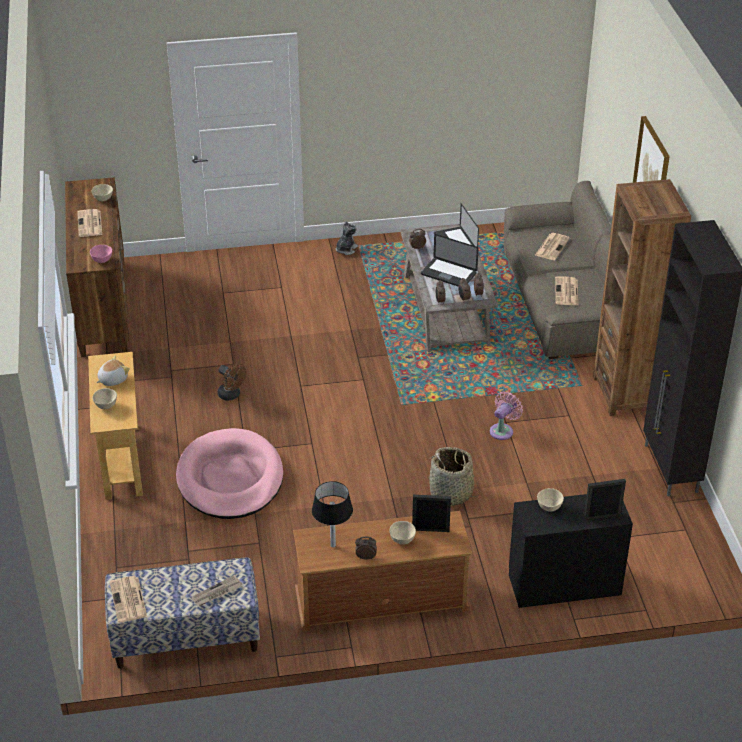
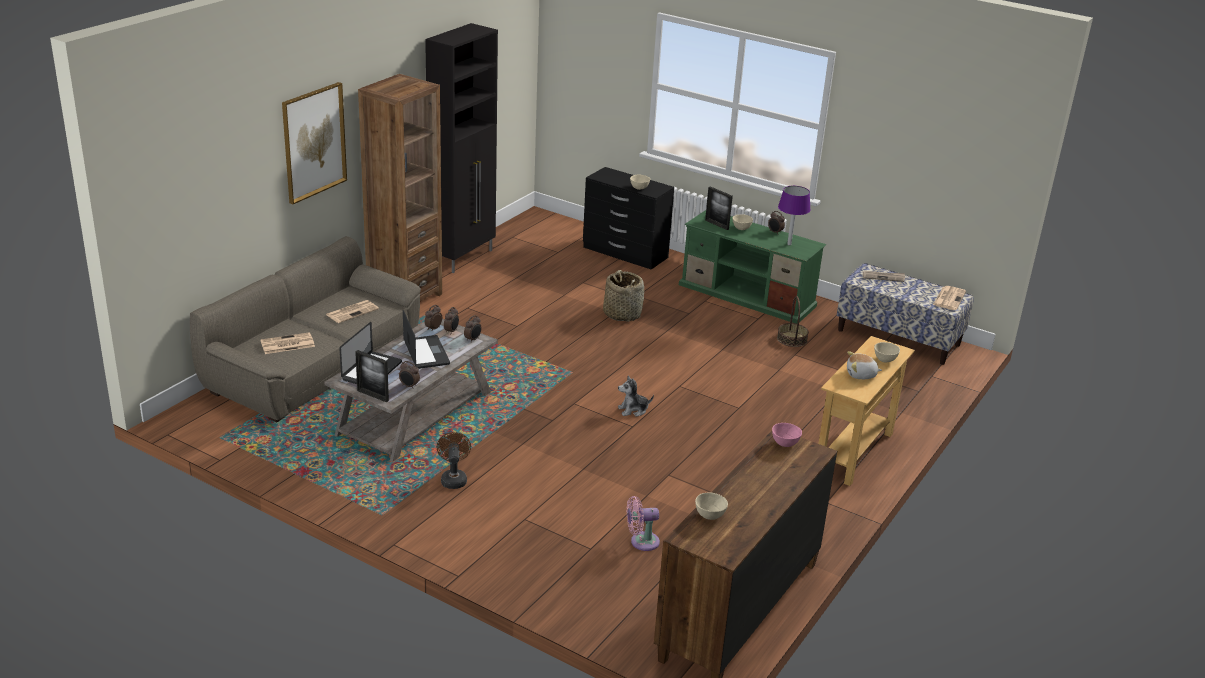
camera: 140 degrees left, 10 degrees down
newspaper [77,209,102,237] -> none
pink dog bed [176,428,283,519] -> none
brown fan [218,363,246,401] -> brown fan moved to [437,432,471,489]
brown tv stand [293,511,472,632] -> green tv stand [679,210,826,324]
black table lamp [312,481,353,547] -> purple table lamp [778,186,811,245]
plush toy [336,221,358,255] -> plush toy moved to [618,376,654,417]
pink fan [490,392,523,440] -> pink fan moved to [627,496,660,551]
picture frame [584,479,626,520] -> picture frame moved to [355,350,389,402]
none -> basket [777,296,809,347]

